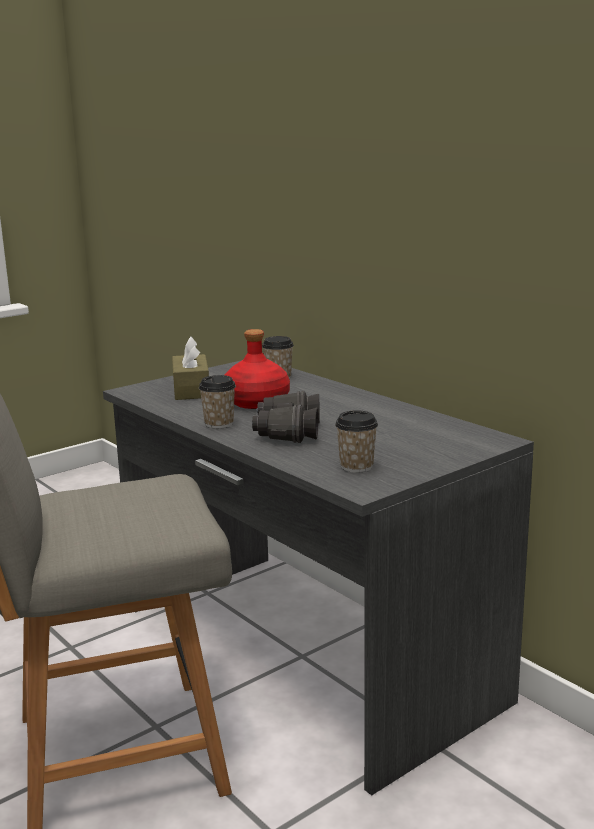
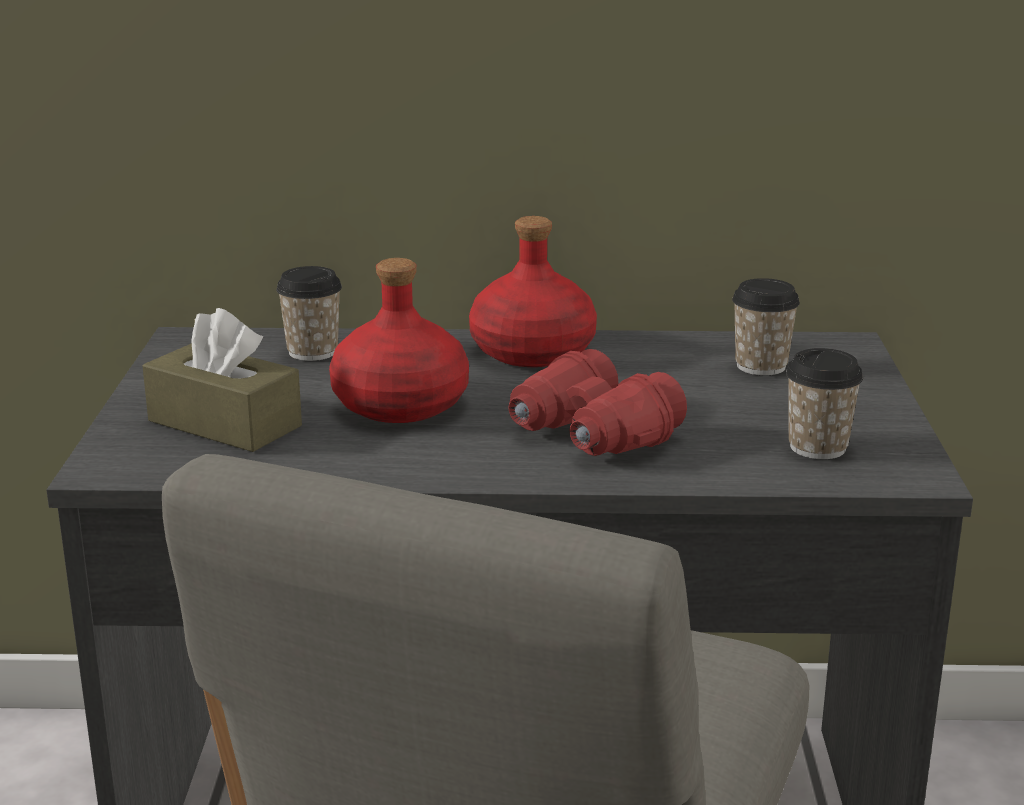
camera: 50 degrees left, 5 degrees up
cup [199,375,236,429] -> cup moved to [732,278,800,376]
black binoculars [252,391,320,443] -> red binoculars [508,349,687,456]
none -> red bottle [469,216,597,367]

